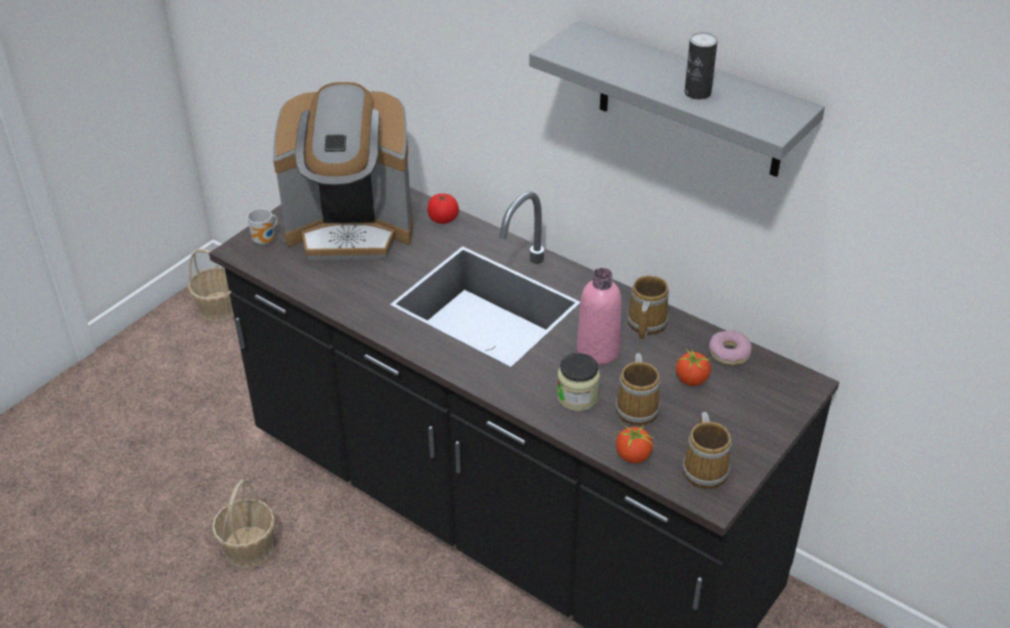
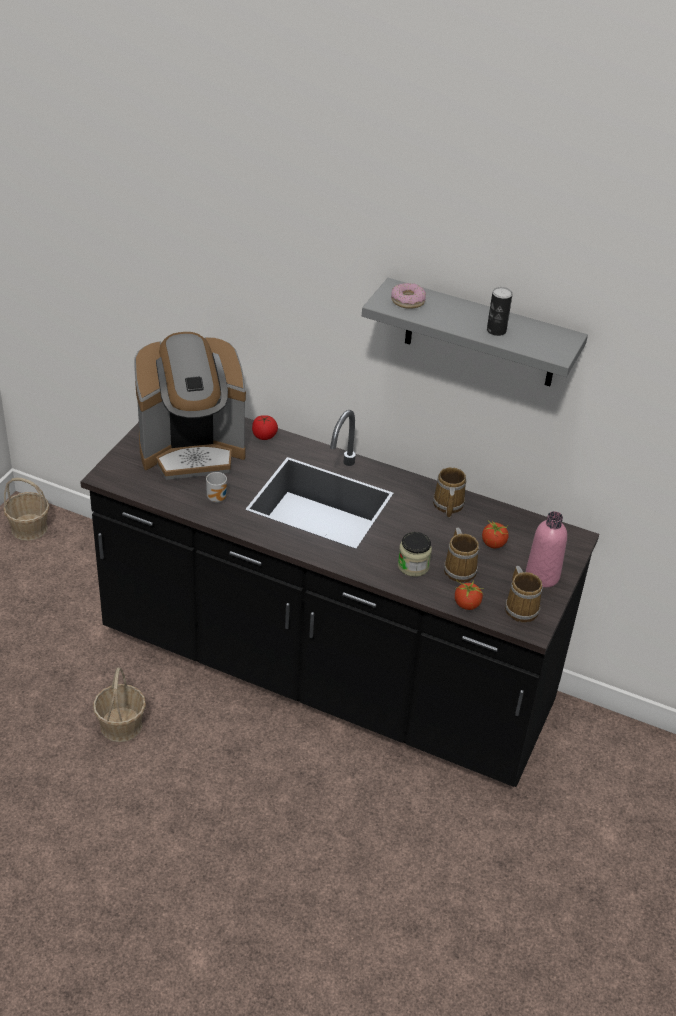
camera: 15 degrees left, 0 degrees up
mug [247,208,278,245] -> mug moved to [206,472,227,503]
pink bottle [577,268,621,365] -> pink bottle moved to [526,511,567,588]
donut [709,330,752,365] -> donut moved to [391,283,426,309]

